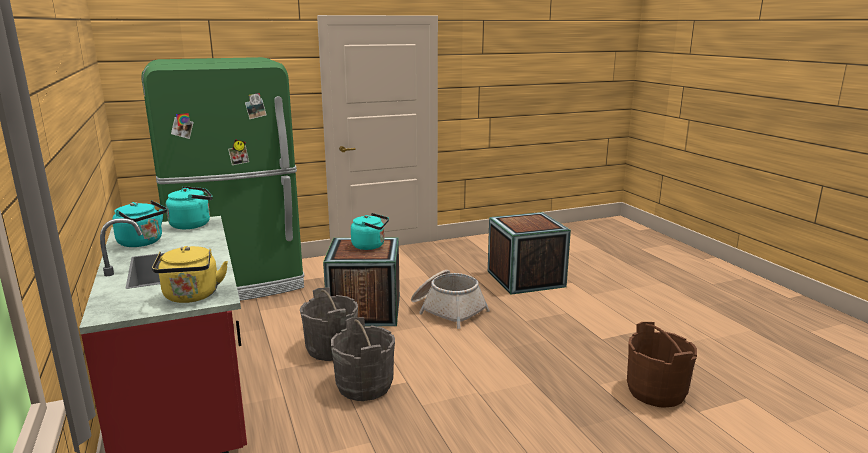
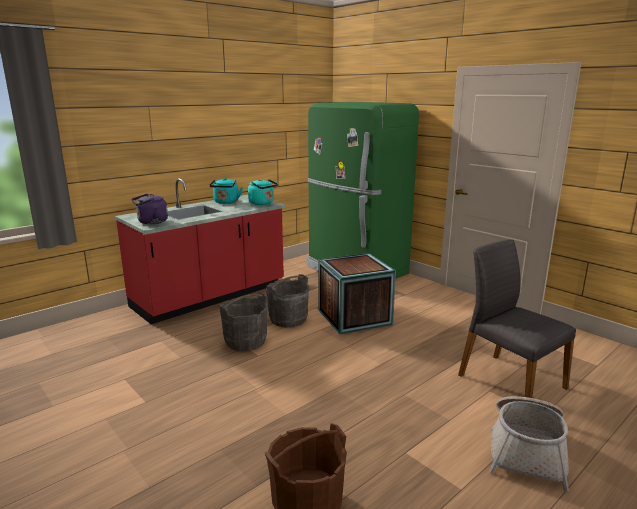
camera: 70 degrees right, 0 degrees up
yellow kettle [152,246,228,303] -> purple kettle [131,194,168,224]
turquoise kettle [351,213,389,250] -> none
basket [411,270,490,329] -> basket moved to [489,396,569,492]
crate [488,212,571,295] -> grey chair [458,239,576,398]

